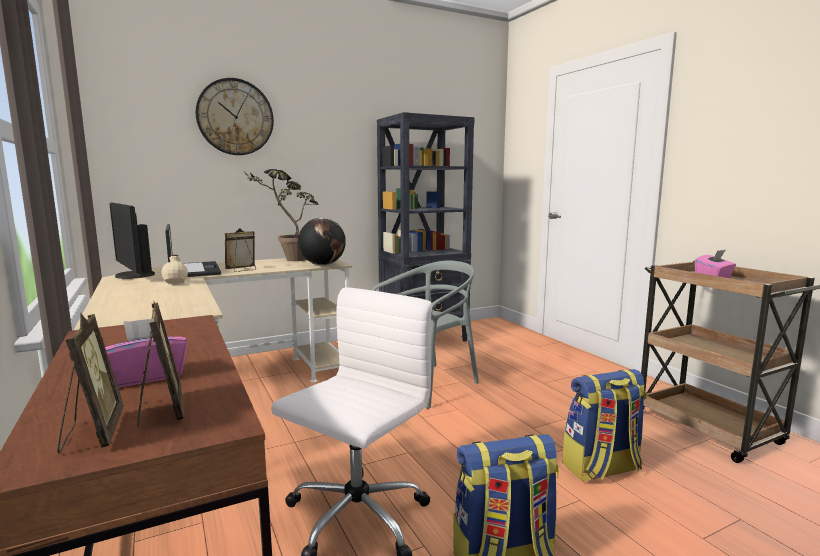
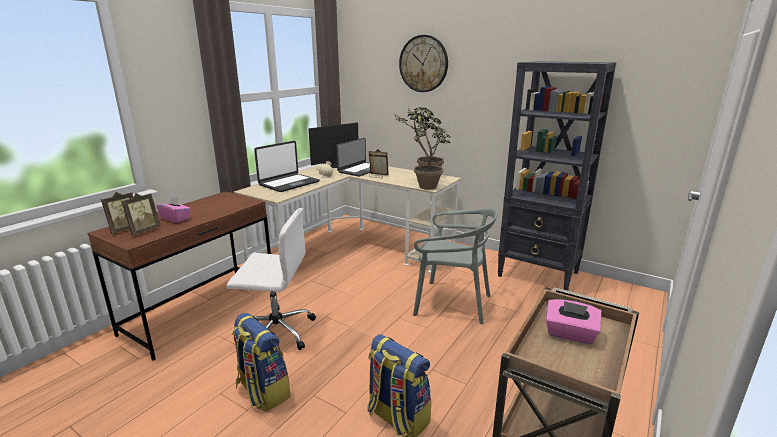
camera: 60 degrees right, 10 degrees up
monitor [109,202,155,279] -> monitor turned 150 degrees counterclockwise [309,122,358,168]
globe [298,218,346,265] -> potted plant [394,113,451,190]
none -> laptop [254,141,320,192]

